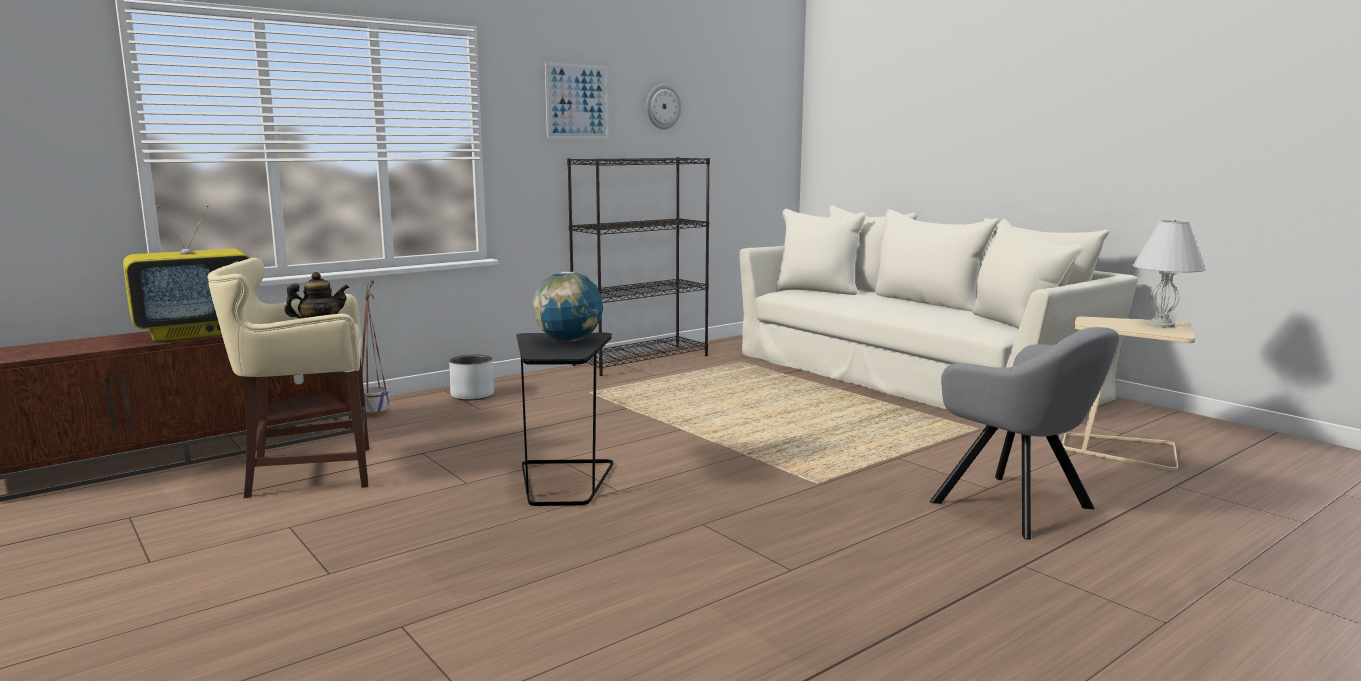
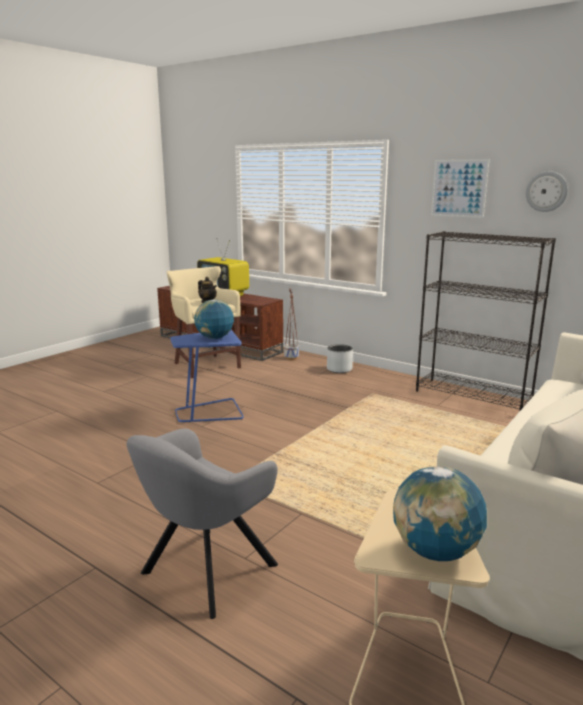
camera: 75 degrees right, 5 degrees up
black side table [516,333,613,507] -> blue side table [170,330,243,422]
white table lamp [1132,219,1206,328] -> globe [393,466,487,561]

